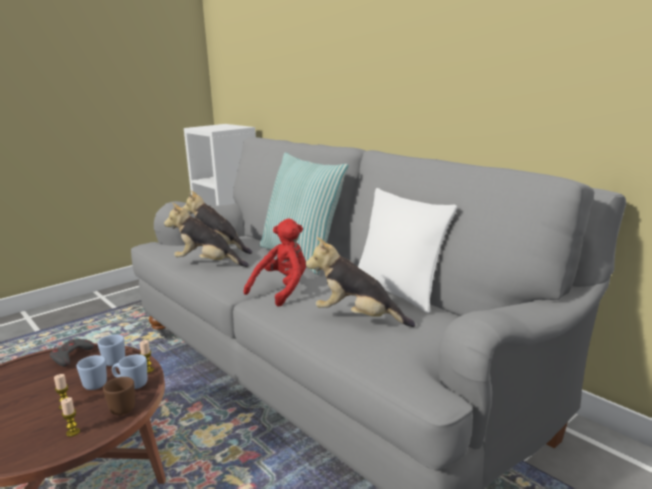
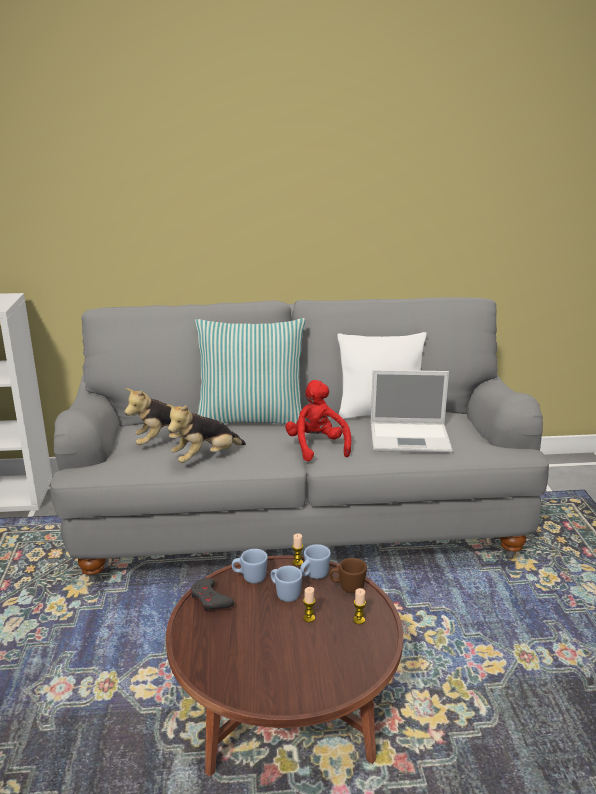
camera: 55 degrees left, 5 degrees up
plush toy [306,237,416,327] -> laptop [371,370,453,453]

